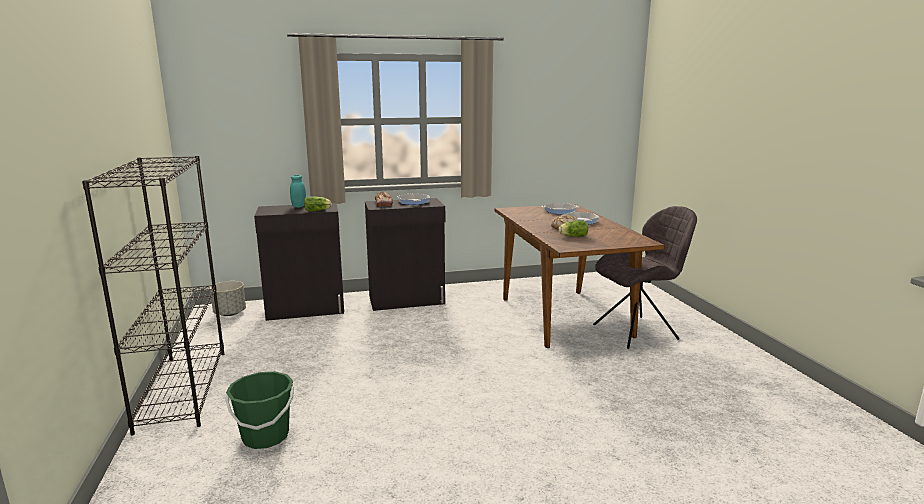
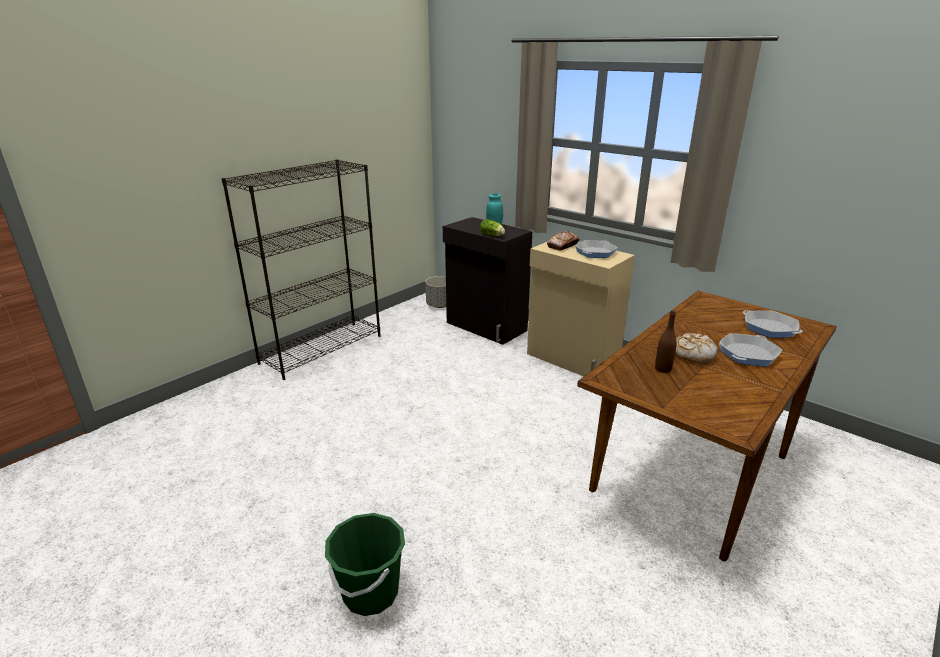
camera: 55 degrees right, 10 degrees up
green bucket [225,371,294,449] -> green bucket moved to [325,513,405,616]
black cabinet [365,198,445,311] -> beige cabinet [527,242,635,376]
lettuce [558,220,588,237] -> brown bottle [655,310,677,373]
grey chair [593,206,697,349] -> none

